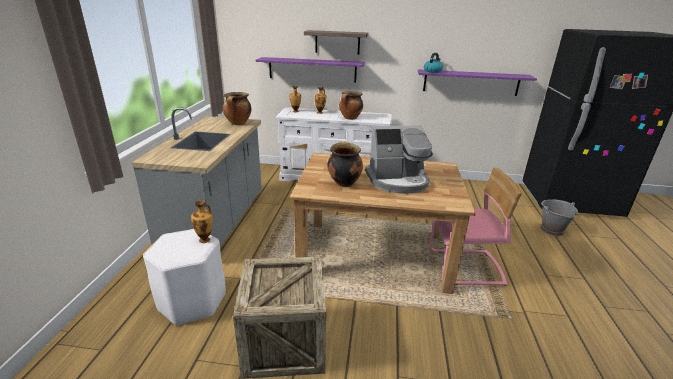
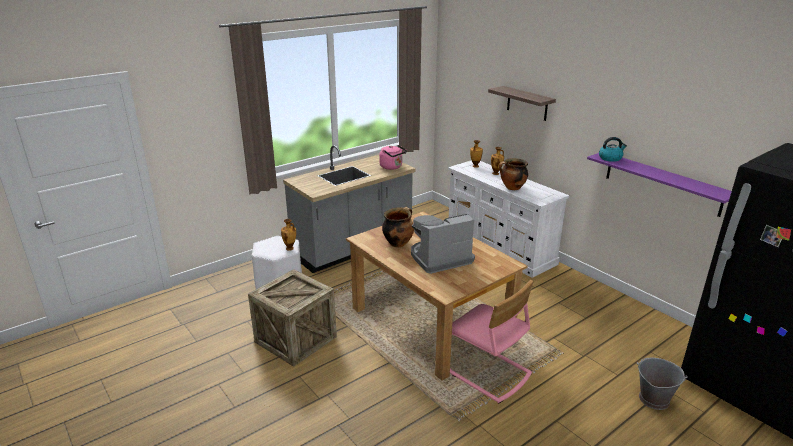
camera: 45 degrees right, 0 degrees up
cooking pot [223,92,252,125] -> pink kettle [379,145,407,170]
purple shelf [256,57,365,83] -> none
coffee machine [365,125,433,194] -> coffee machine turned 120 degrees clockwise [411,214,475,274]

